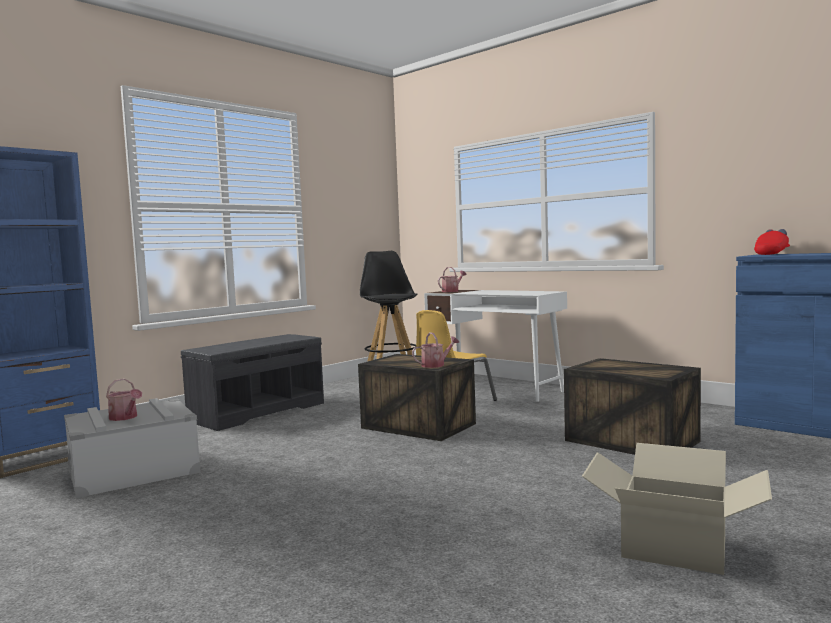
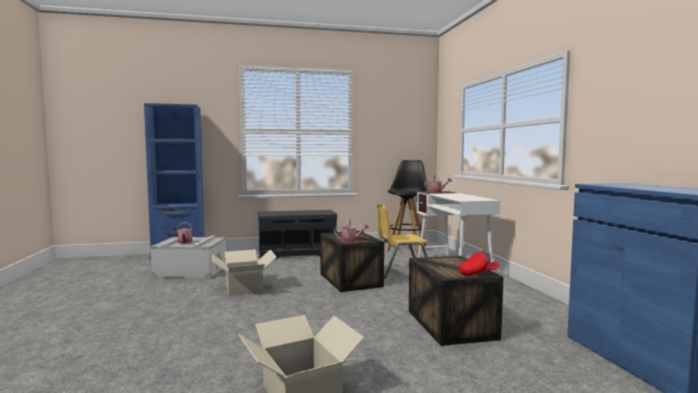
camera: 35 degrees right, 0 degrees up
red cap [754,229,790,255] -> red cap moved to [459,250,500,276]
none -> cardboard box [211,249,277,296]

